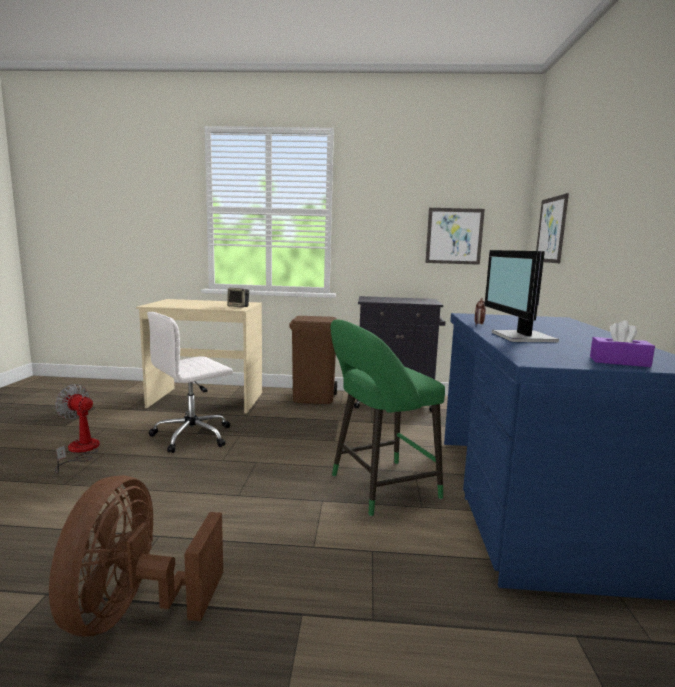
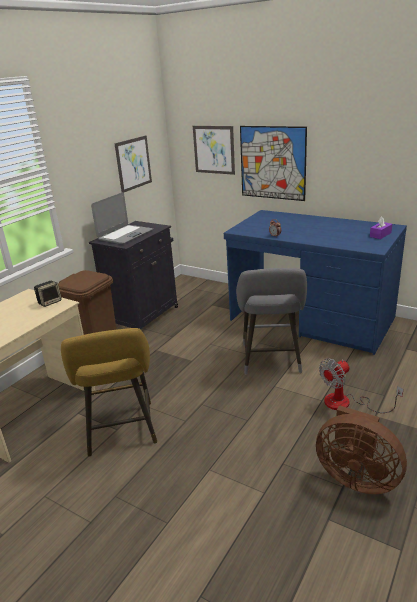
camera: 60 degrees left, 15 degrees up
fan [55,384,100,474] -> fan moved to [319,358,403,413]
white office chair [147,312,233,453] -> yellow stool [61,328,157,457]
green stool [330,319,445,516] -> grey stool [236,268,307,374]
monitor [484,250,559,342] -> none
none -> laptop [91,192,153,244]
none -> picture [240,126,307,201]

